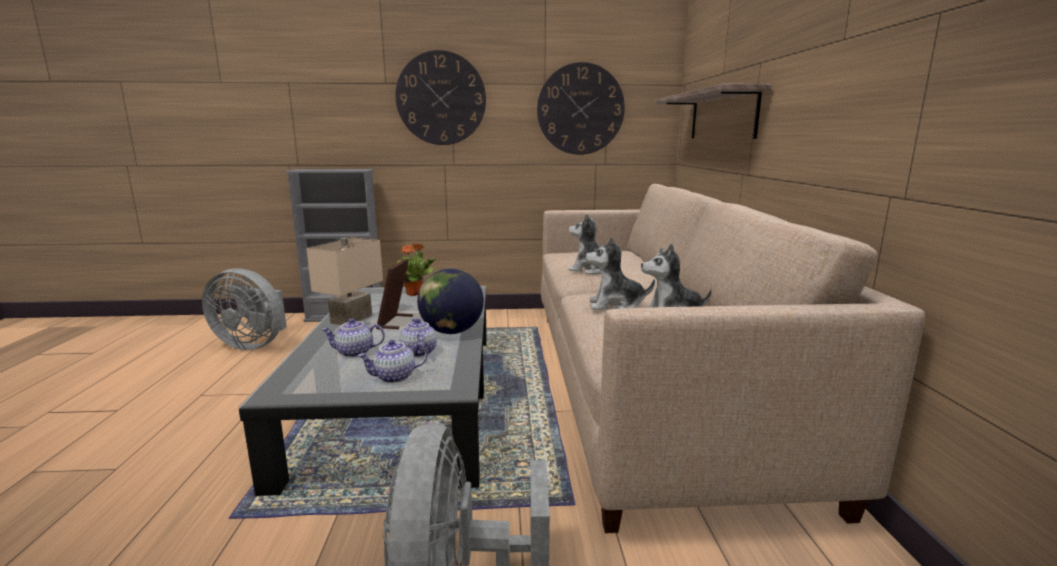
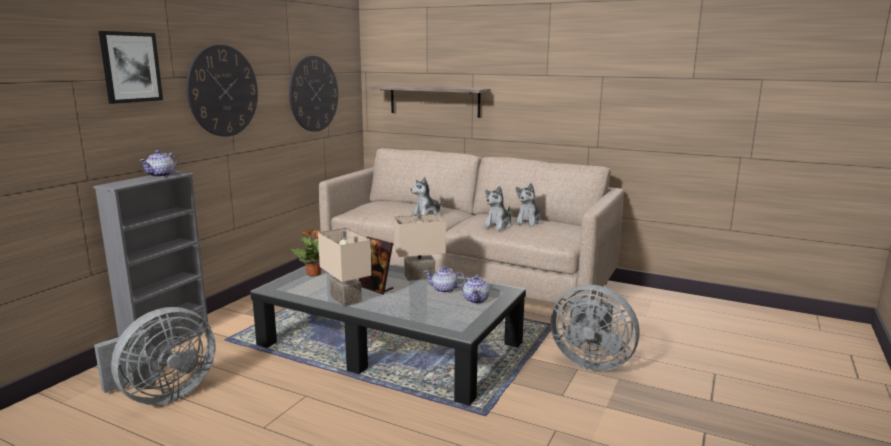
camera: 60 degrees left, 0 degrees up
teapot [321,318,385,357] -> teapot moved to [139,150,178,177]
globe [417,268,484,334] -> beige table lamp [393,214,446,281]
none -> picture [99,31,163,104]

